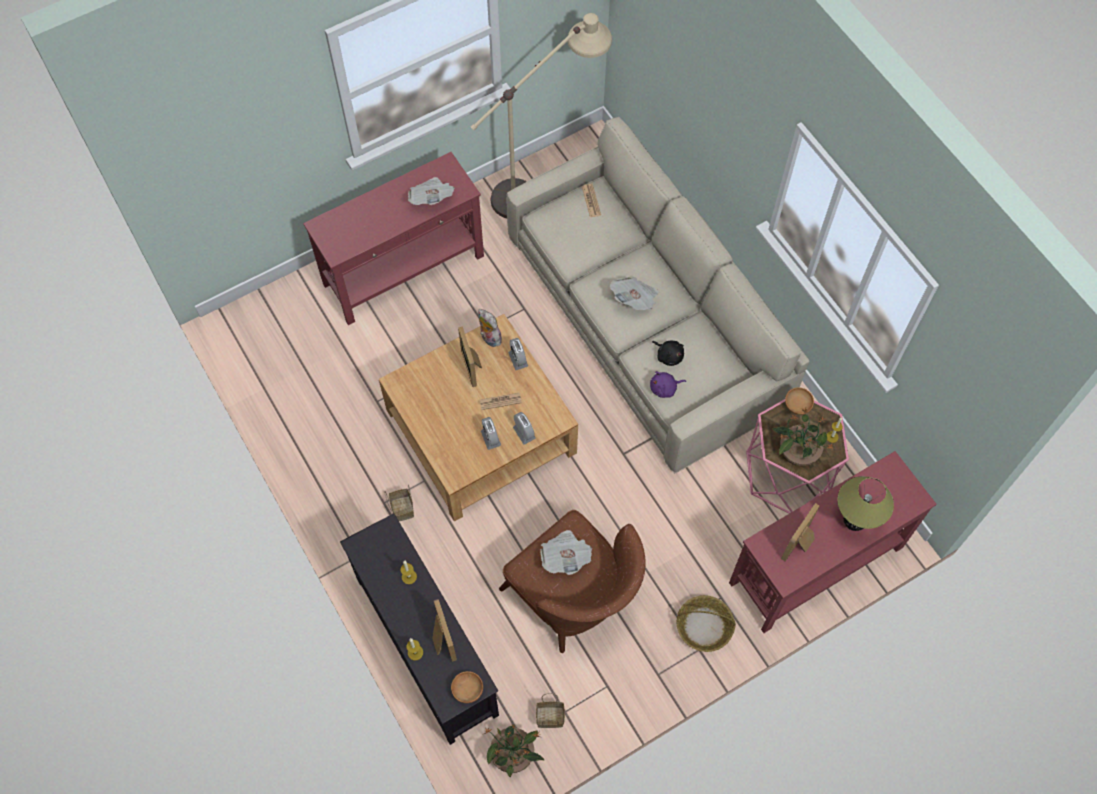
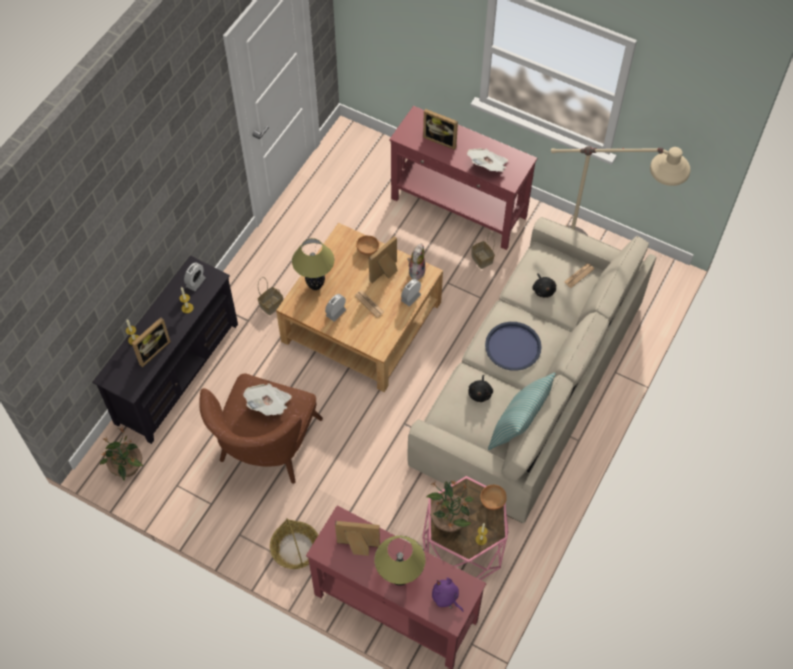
camera: 60 degrees right, 5 degrees down
brown bowl [451,671,483,703] -> brown bowl moved to [356,235,379,255]
alarm clock [513,412,536,445] -> alarm clock moved to [184,262,206,291]
basket [536,693,565,728] -> basket moved to [471,232,495,269]
newspaper [610,277,659,310] -> blue tray [485,322,542,371]
purple plush toy [650,371,686,398] -> purple plush toy moved to [432,578,464,612]
none -> table lamp [292,238,334,290]
none -> picture frame [423,109,458,150]
none -> pillow [488,373,555,450]
none -> black plush toy [532,273,556,298]

